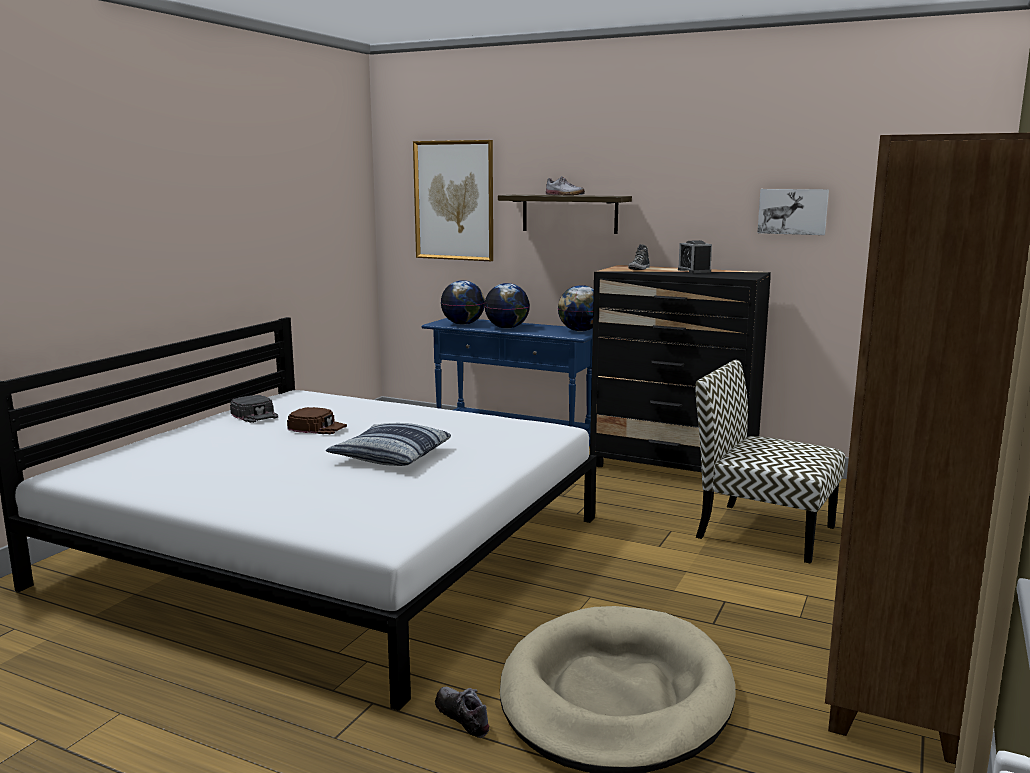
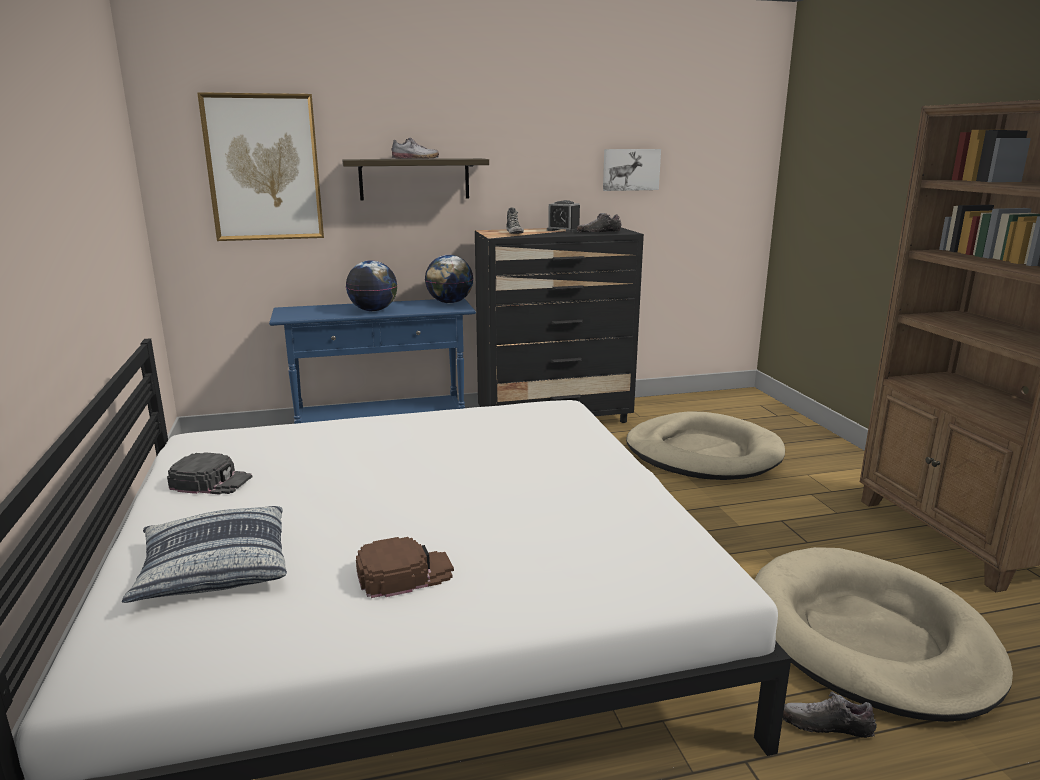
camera: 40 degrees left, 5 degrees up
brown cap [287,407,347,434] -> brown cap moved to [356,537,454,598]
pillow [326,423,451,466] -> pillow moved to [122,506,287,603]
globe [441,280,485,325] -> none
chair [695,360,845,564] -> beige dog bed [626,411,785,480]
none -> shoe [577,213,621,232]

